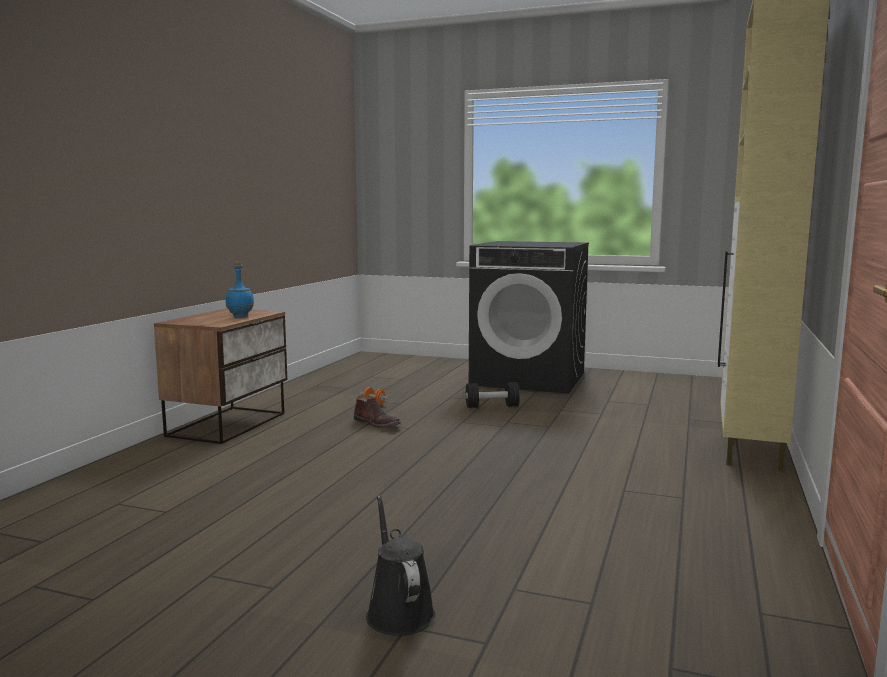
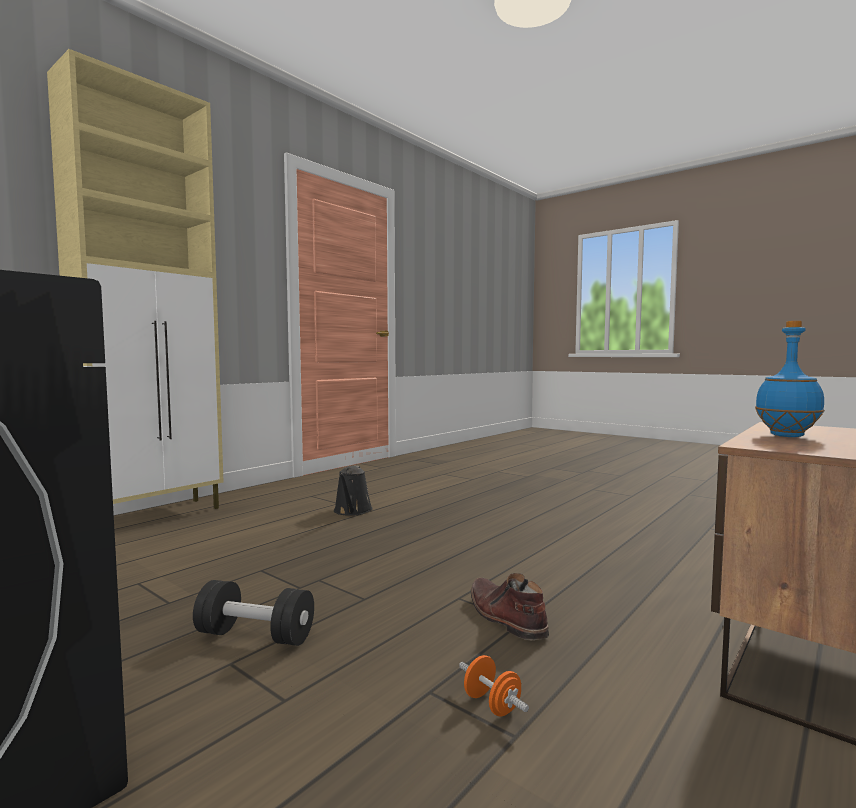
camera: 160 degrees left, 5 degrees down
black watering can [366,495,435,636] -> black watering can moved to [334,466,373,516]

